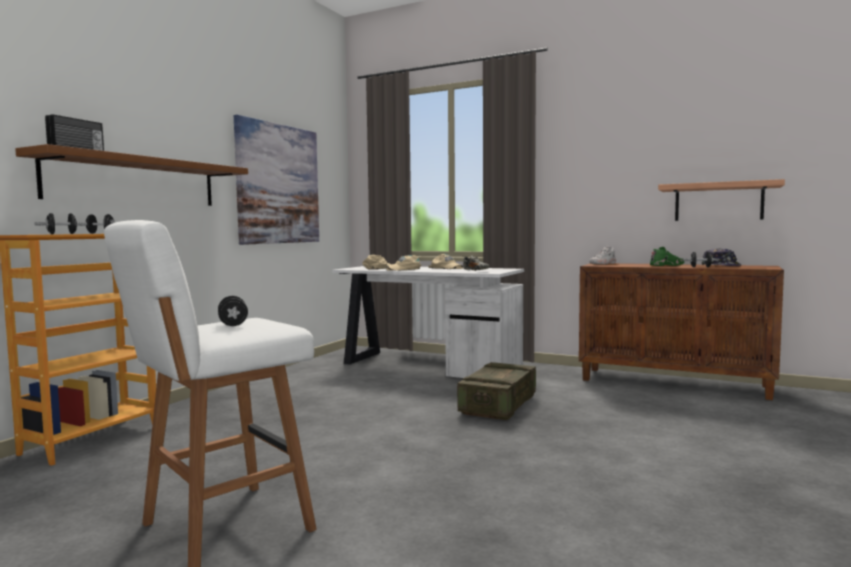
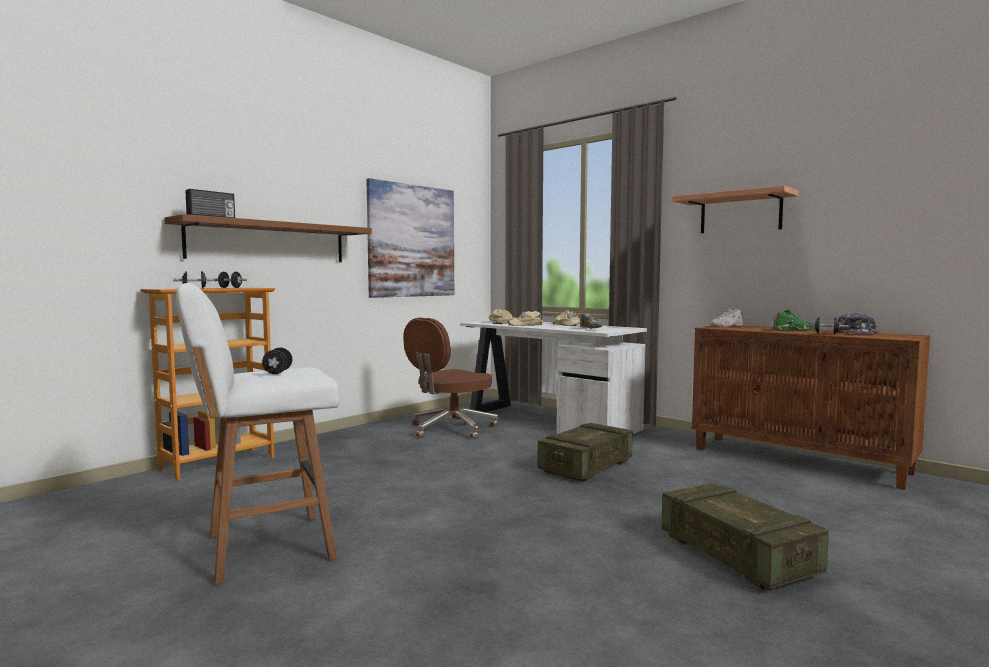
camera: 15 degrees right, 0 degrees up
shelf [658,179,785,221] -> shelf moved to [672,185,799,233]
none -> brown office chair [403,318,499,439]
none -> crate [662,483,829,590]

